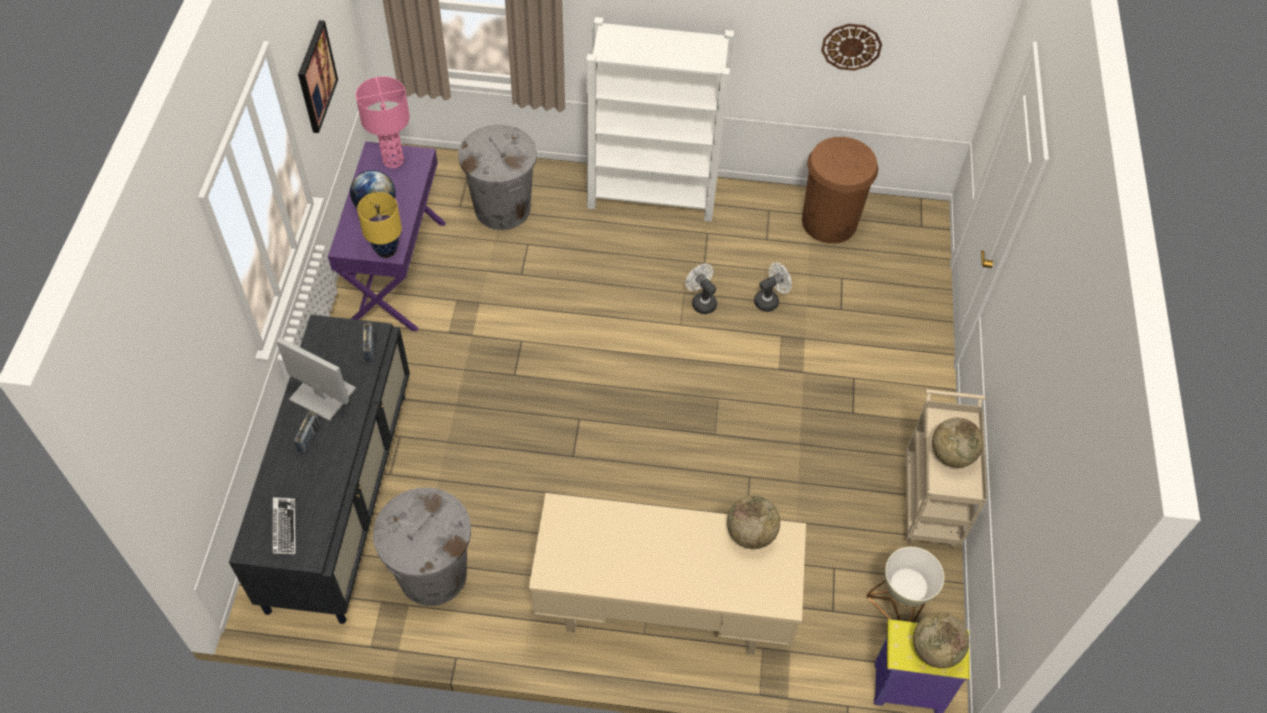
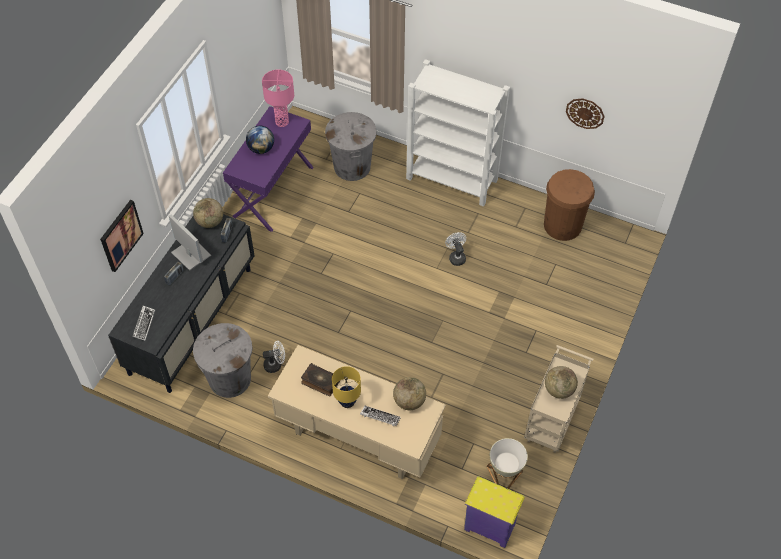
camera: 20 degrees right, 0 degrees up
picture [298,20,338,133] -> picture moved to [100,200,144,272]
yellow table lamp [357,192,402,258] -> yellow table lamp moved to [332,366,361,408]
white fan [754,262,792,312] -> white fan moved to [263,341,285,373]
globe [913,612,969,668] -> globe moved to [193,198,223,228]
none -> book [301,363,340,396]
none -> keyboard [360,406,401,426]

